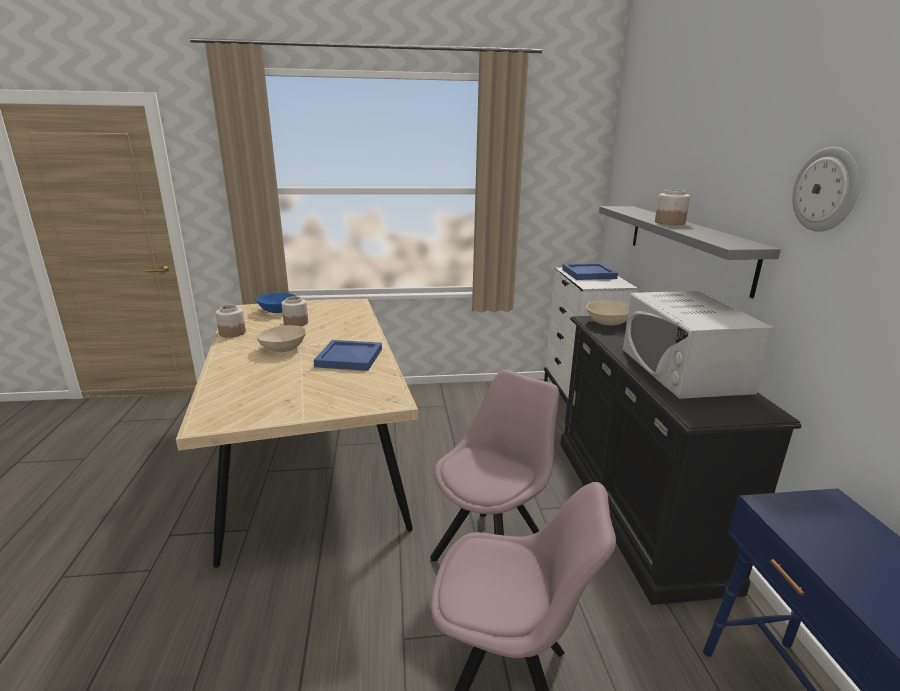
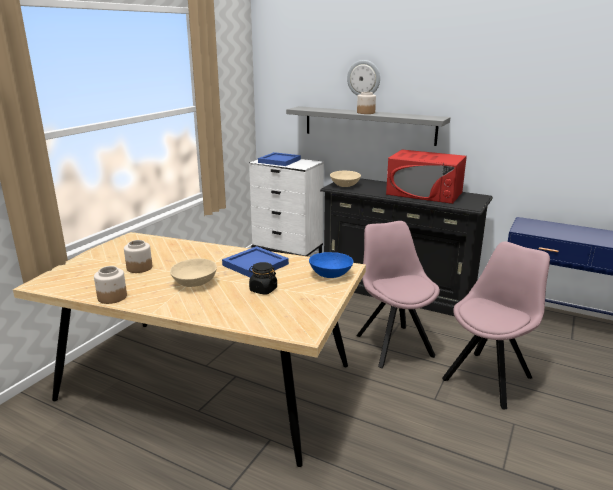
camera: 55 degrees left, 0 degrees up
blue bowl [256,292,295,313] -> blue bowl moved to [309,252,353,278]
white microwave [623,291,774,399] -> red microwave [386,150,467,204]
wall clock [792,147,860,232] -> wall clock moved to [347,60,380,96]
none -> black jar [249,262,277,295]

